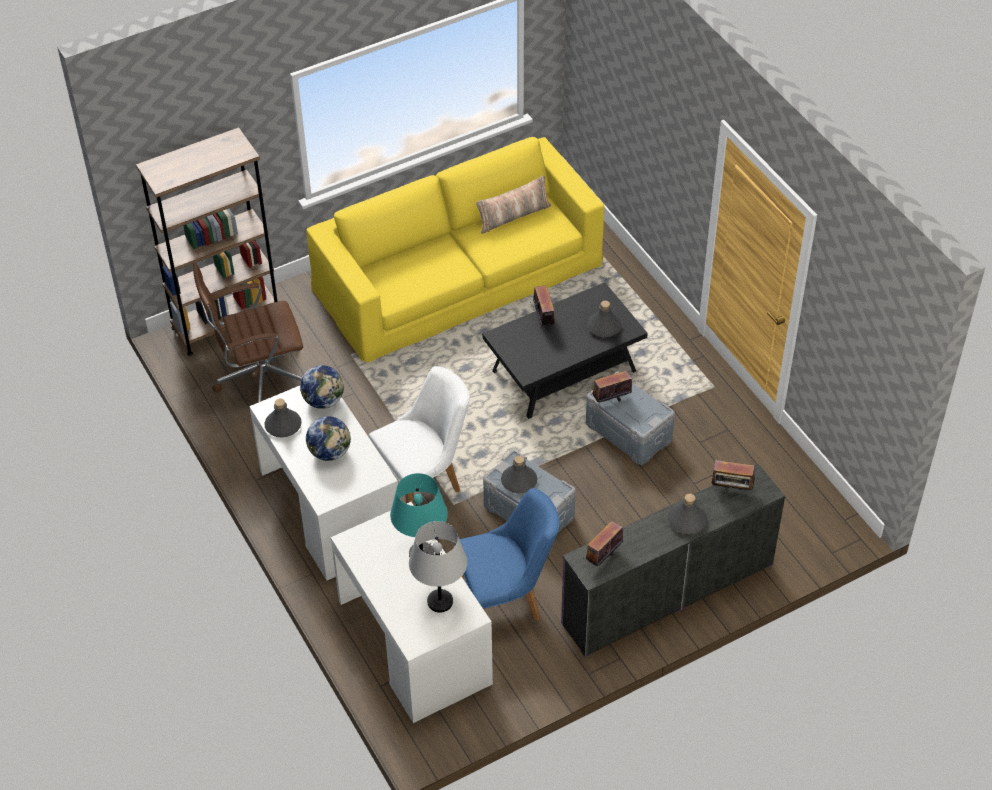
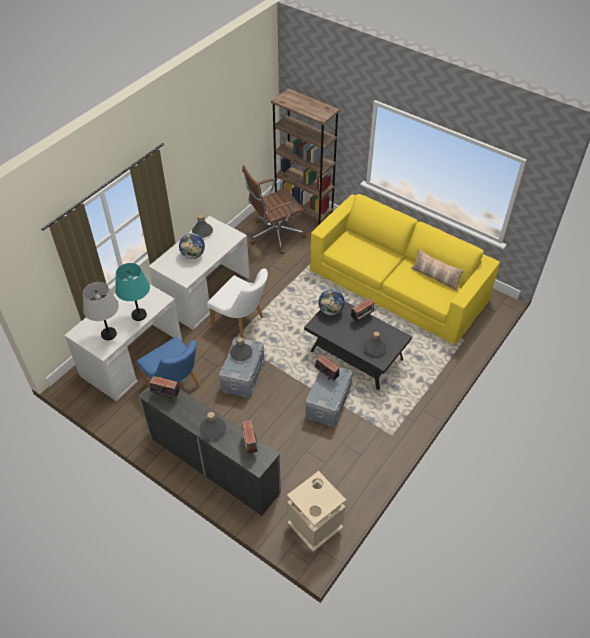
camera: 65 degrees right, 0 degrees up
brown office chair [193,263,303,403] -> brown office chair turned 75 degrees counterclockwise [242,165,306,254]
globe [300,365,344,409] -> globe moved to [318,289,345,315]
none -> beige trash can [287,471,346,552]

